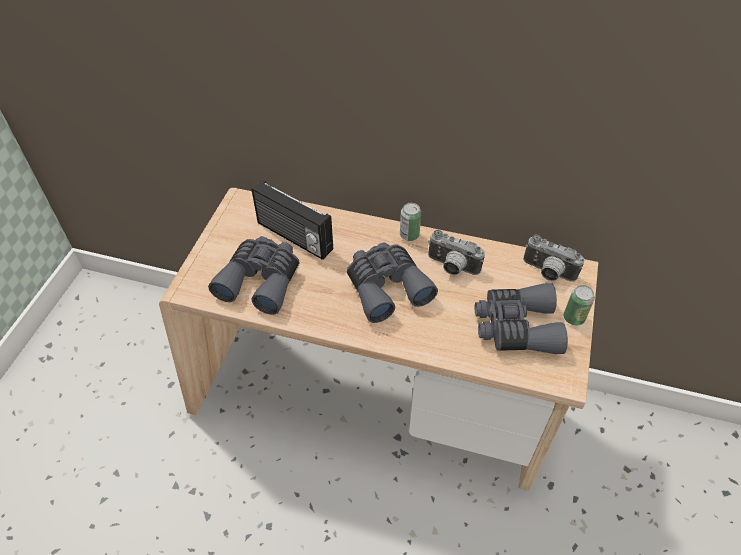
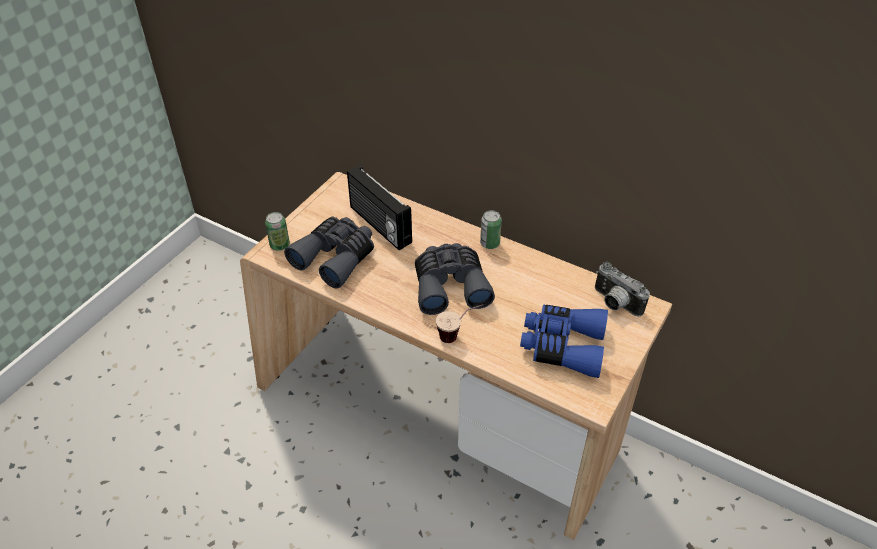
camera: 15 degrees right, 5 degrees down
camera [428,230,485,275] -> none
grey binoculars [475,283,568,354] -> blue binoculars [520,305,608,378]
can [564,285,595,326] -> can moved to [265,212,290,251]
none -> cup [436,304,483,343]

